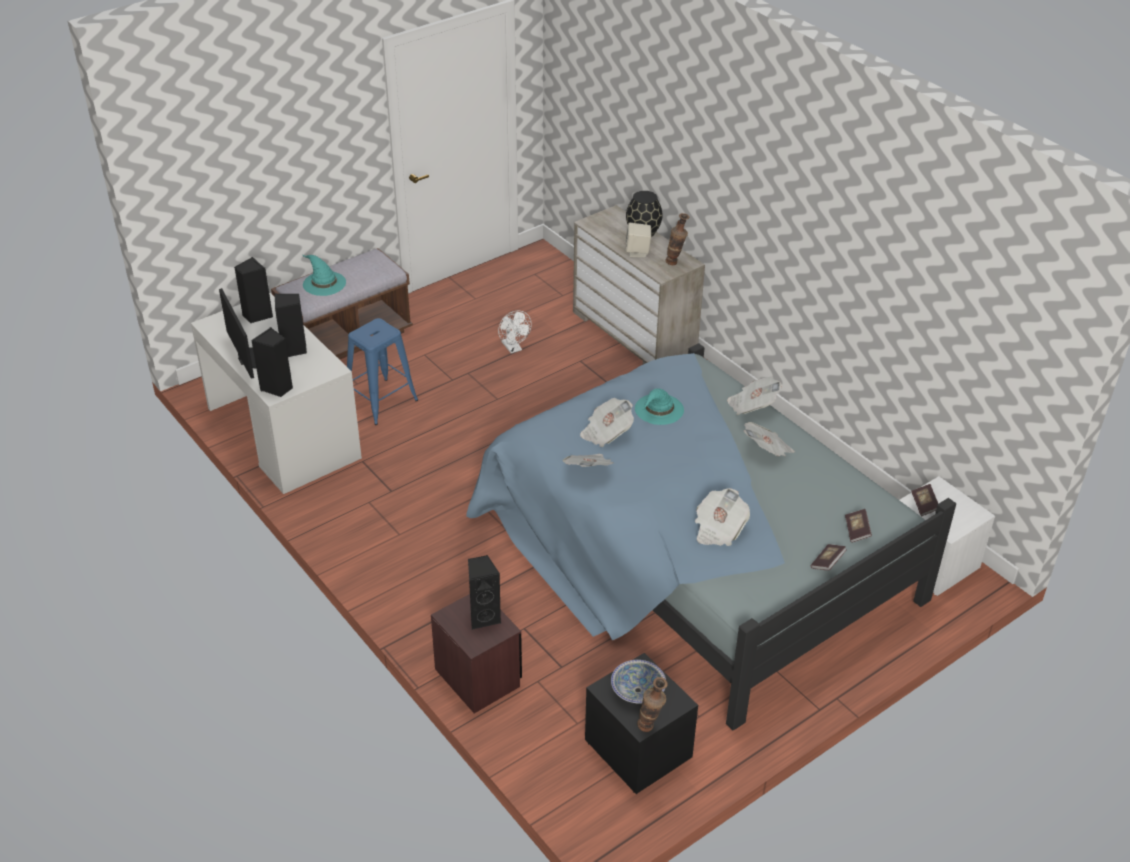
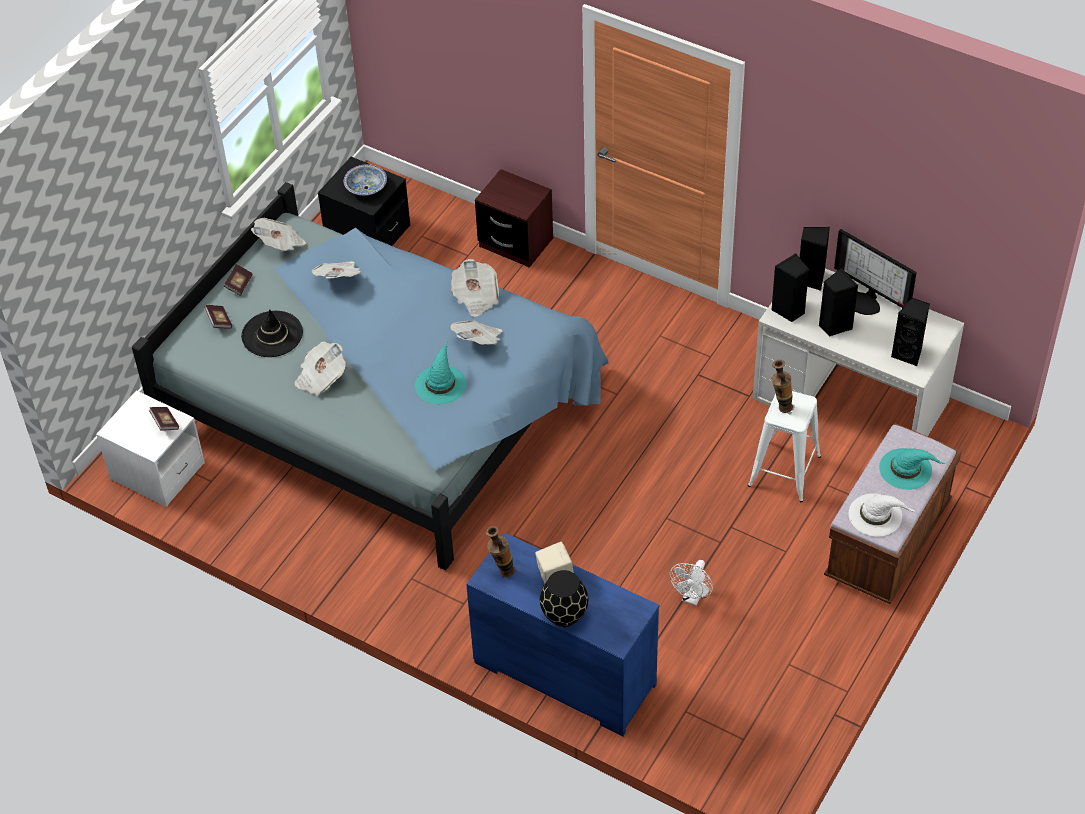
camera: 160 degrees right, 10 degrees up
blue stool [347,318,418,425] -> white stool [748,391,821,502]
black speaker [468,555,501,630] -> black speaker moved to [771,253,810,322]
white fan [498,311,532,353] -> white fan turned 105 degrees counterclockwise [669,560,713,606]
beige dresser [573,205,705,364] -> blue dresser [466,533,659,736]
vase [637,677,668,732] -> vase moved to [771,360,793,413]
newspaper [727,377,782,415] -> newspaper moved to [251,218,306,251]
none -> black hat [241,309,303,357]
none -> white hat [849,493,915,536]

